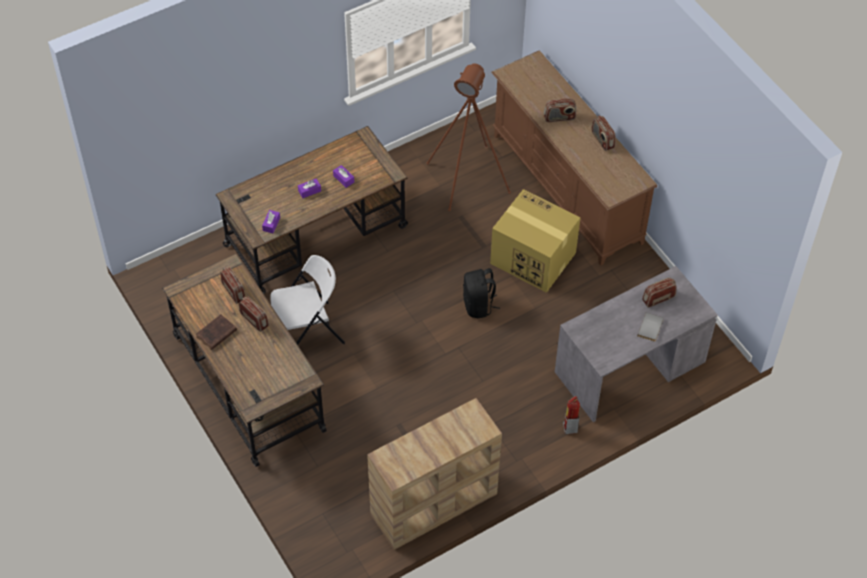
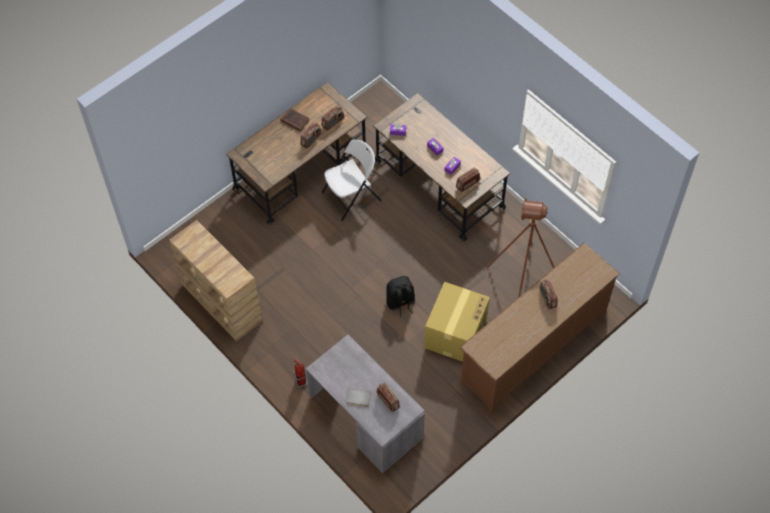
camera: 80 degrees right, 5 degrees up
white chair [270,255,345,345] -> white chair turned 90 degrees counterclockwise [322,139,382,221]
radio [591,115,616,151] -> radio moved to [456,168,480,192]

